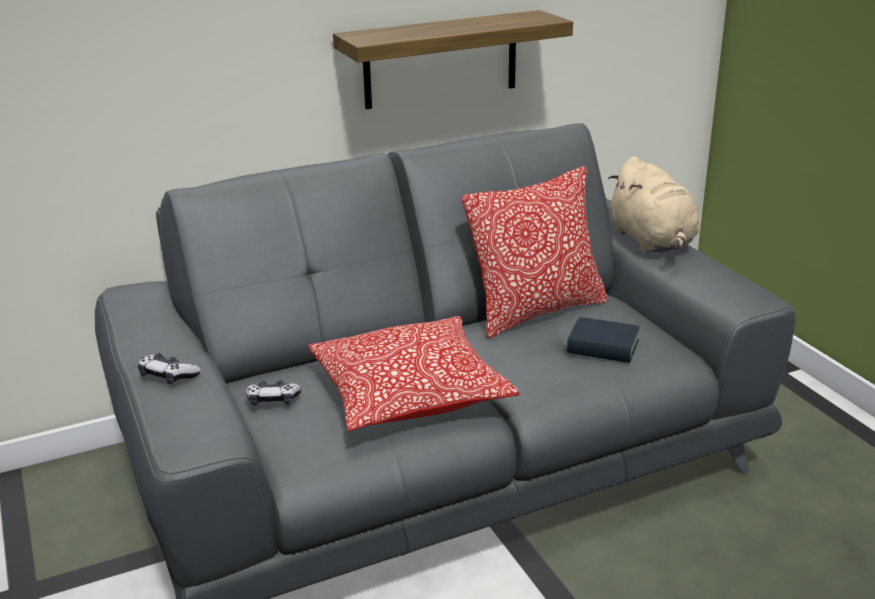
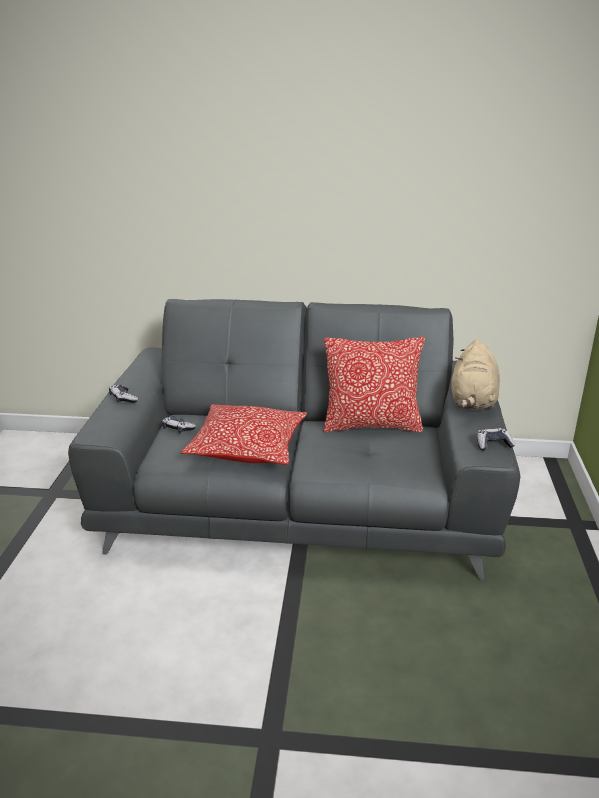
camera: 30 degrees right, 0 degrees up
shelf [333,10,573,109] -> none
book [567,317,640,363] -> none
none -> game controller [477,428,515,451]

